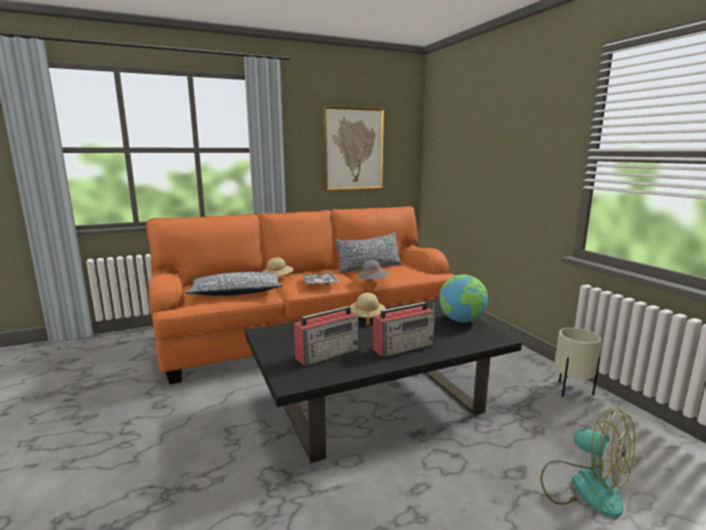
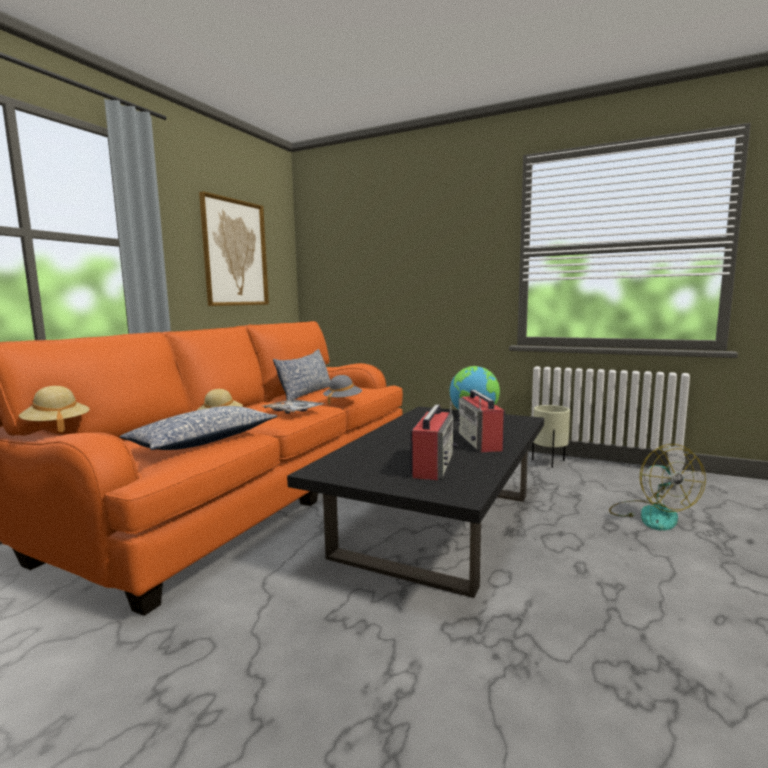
camera: 40 degrees left, 5 degrees down
beige hat [349,293,386,326] -> beige hat moved to [19,386,90,432]
radio [373,302,435,357] -> radio turned 150 degrees clockwise [456,390,505,452]
fan [540,408,635,518] -> fan turned 75 degrees clockwise [609,444,706,530]

